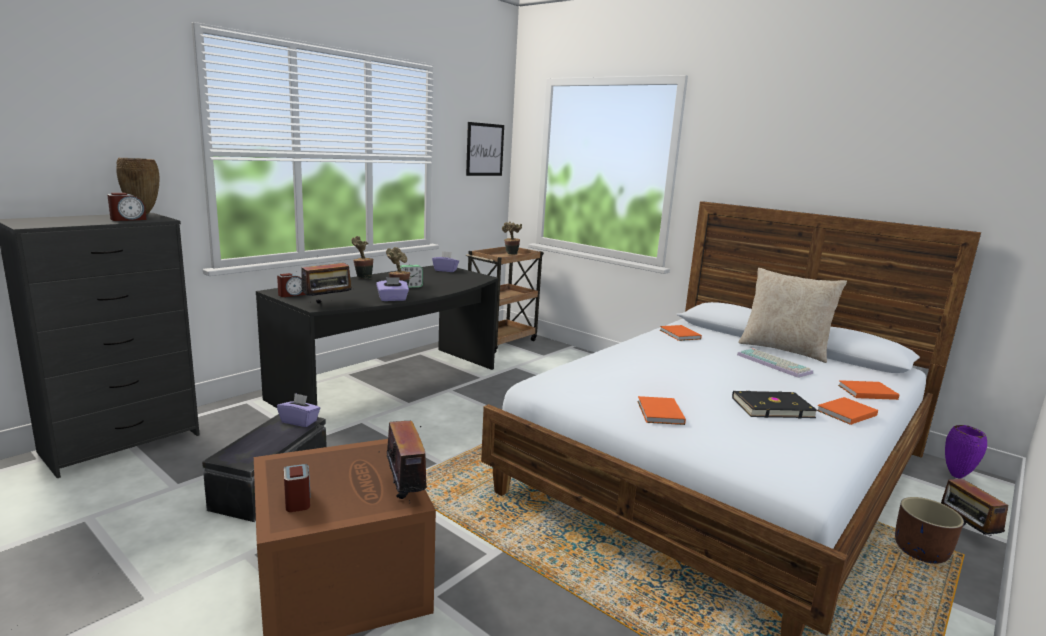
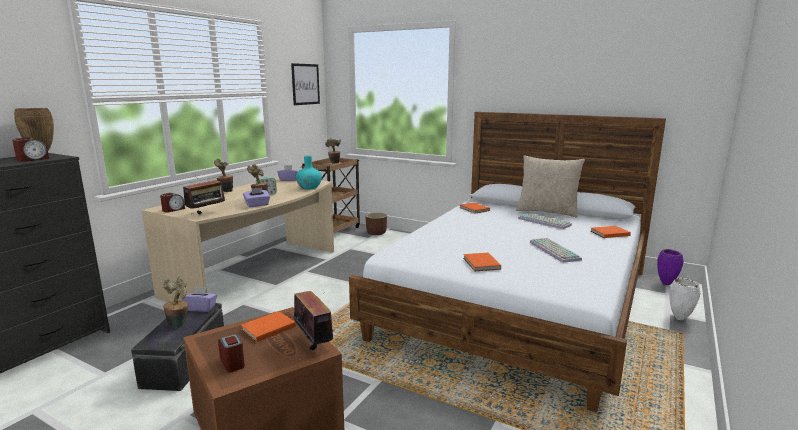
camera: 10 degrees left, 0 degrees up
black desk [256,265,498,408] -> beige desk [142,177,334,302]
black book [732,391,818,418] -> keyboard [530,238,582,263]
orange book [818,397,878,425] -> orange book moved to [241,311,296,342]
brown planter [895,497,964,564] -> brown planter moved to [366,212,387,235]
radio [941,473,1008,537] -> white vase [669,278,700,320]
none -> potted plant [163,276,188,329]
none -> turquoise vase [296,156,322,190]

